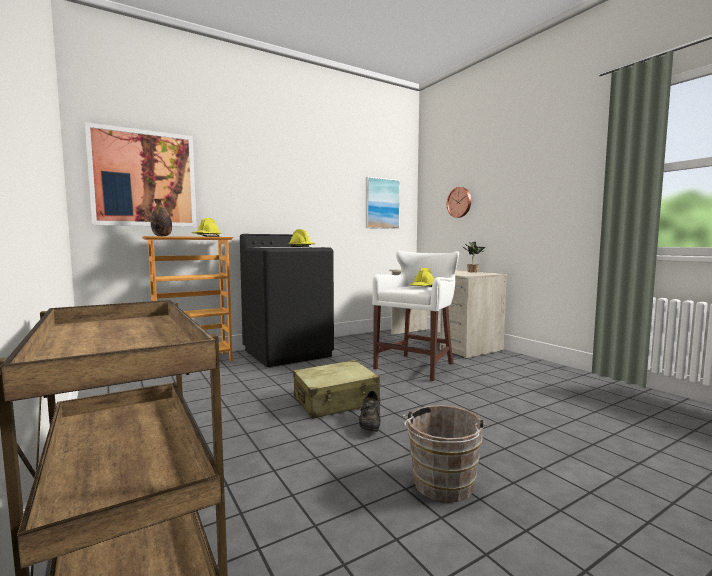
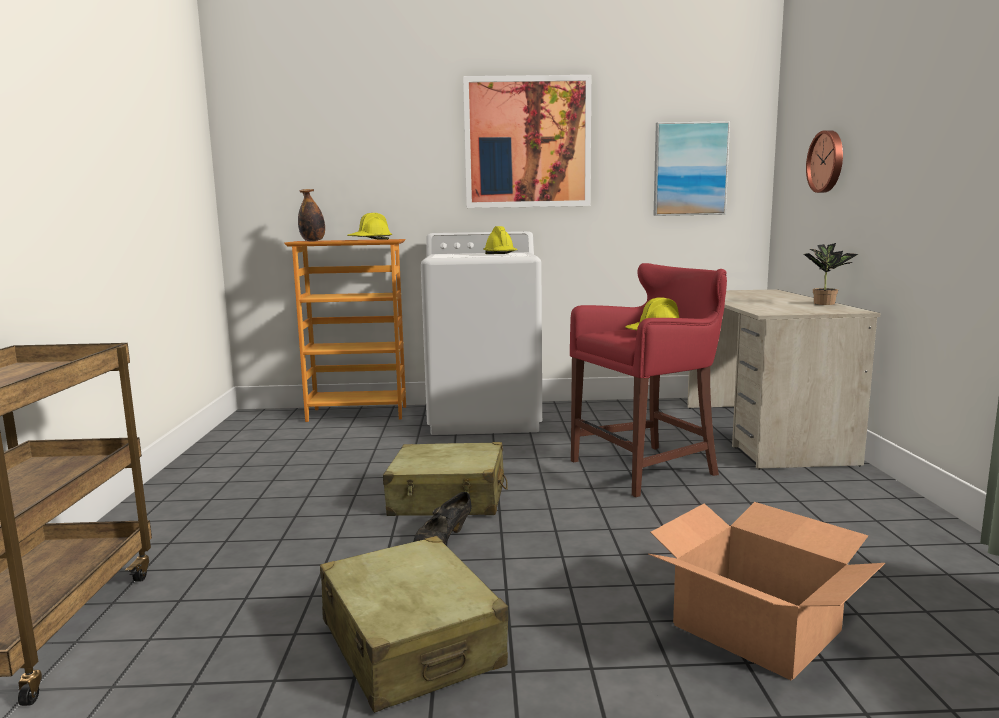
camera: 30 degrees right, 5 degrees up
picture [85,122,197,227] -> picture moved to [463,75,591,208]
black washing machine [240,234,334,367] -> white washing machine [421,231,542,435]
white stool [372,251,459,381] -> red stool [570,263,727,497]
brown bucket [402,405,487,502] -> beige suitcase [320,536,508,713]
none -> cardboard box [648,502,885,680]

